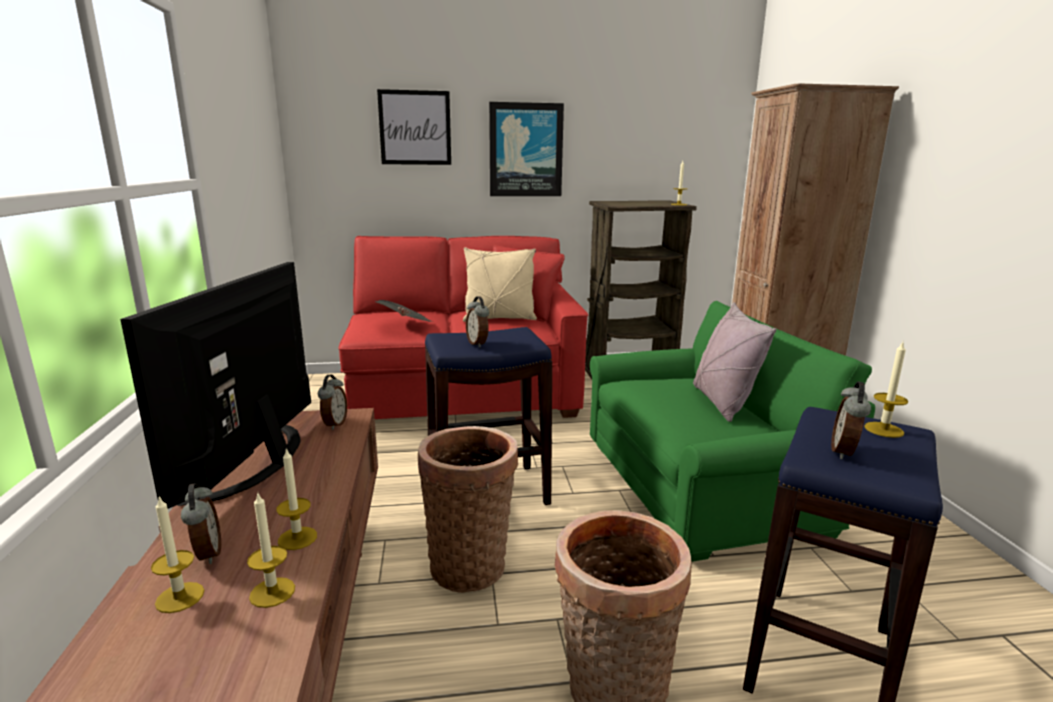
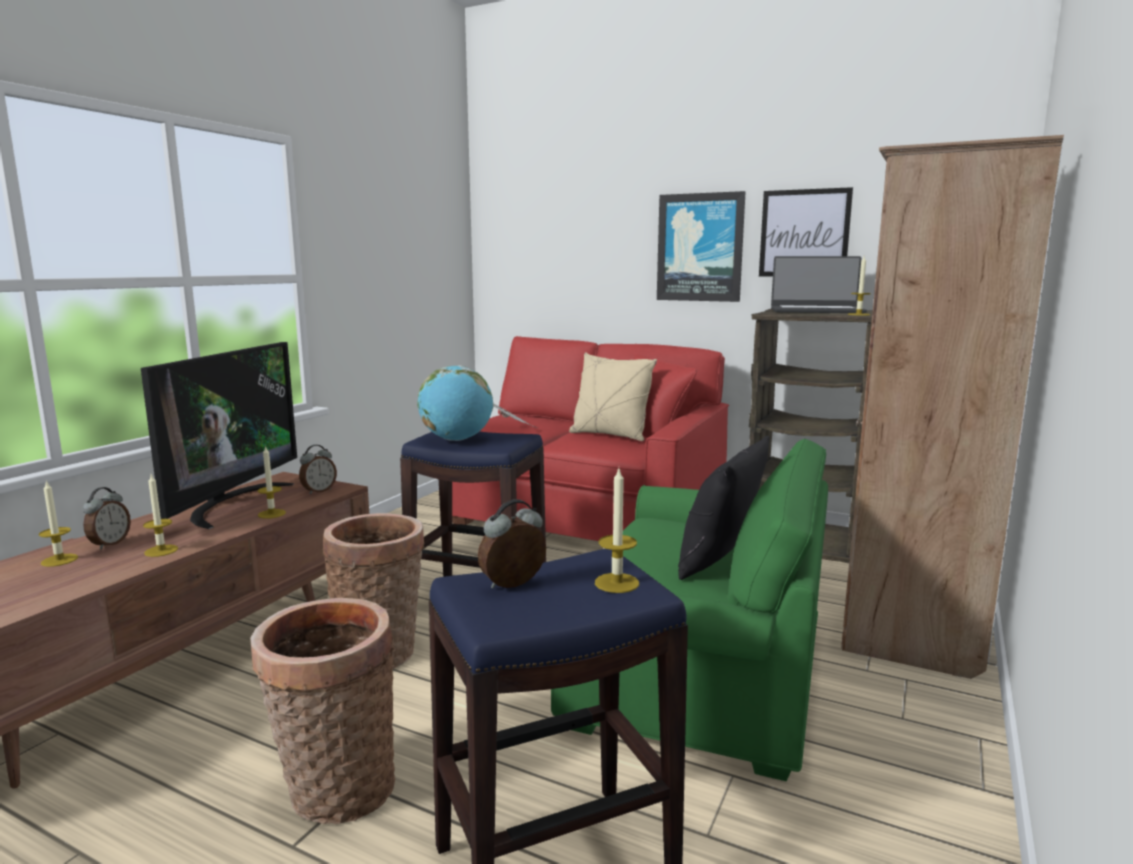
camera: 35 degrees right, 5 degrees down
television [120,262,311,509] -> television turned 150 degrees clockwise [141,342,297,529]
candle [247,493,295,608] -> candle moved to [258,445,286,519]
picture [377,89,451,165] -> picture moved to [759,187,853,277]
alarm clock [466,296,489,347] -> globe [417,365,493,441]
purple pillow [693,302,776,422] -> black pillow [678,436,770,580]
none -> laptop [771,256,867,313]

